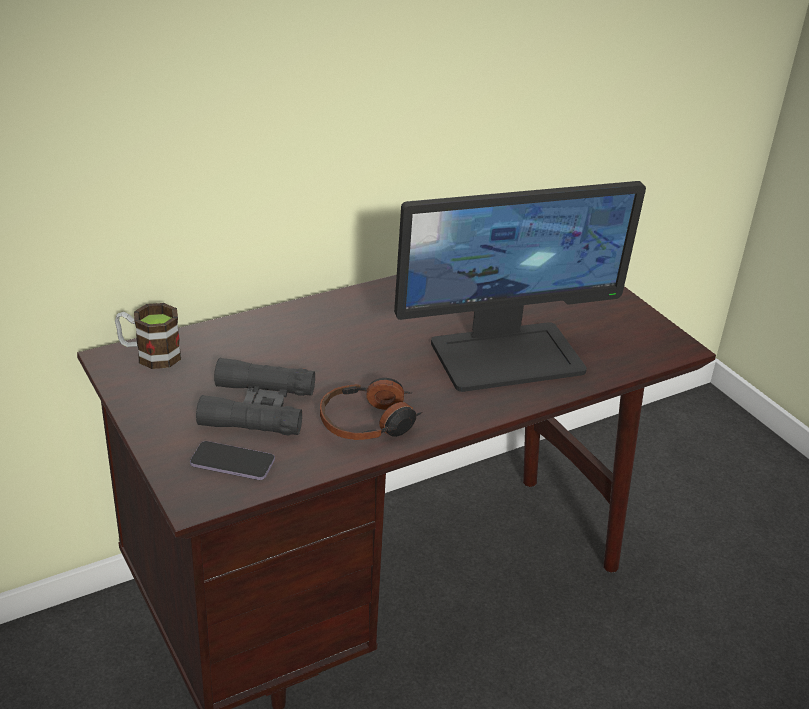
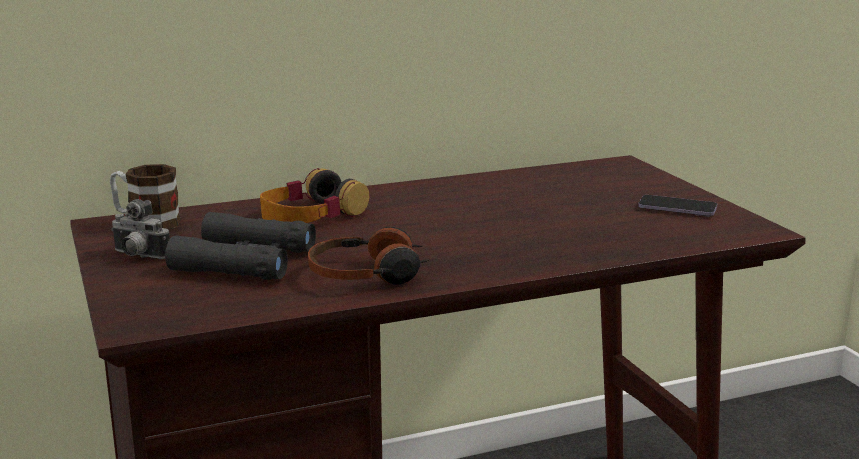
camera: 10 degrees right, 15 degrees down
phone [190,441,275,480] -> phone moved to [638,195,717,217]
monitor [394,181,646,392] -> none
none -> camera [111,199,170,259]
none -> headphones [260,168,369,223]

